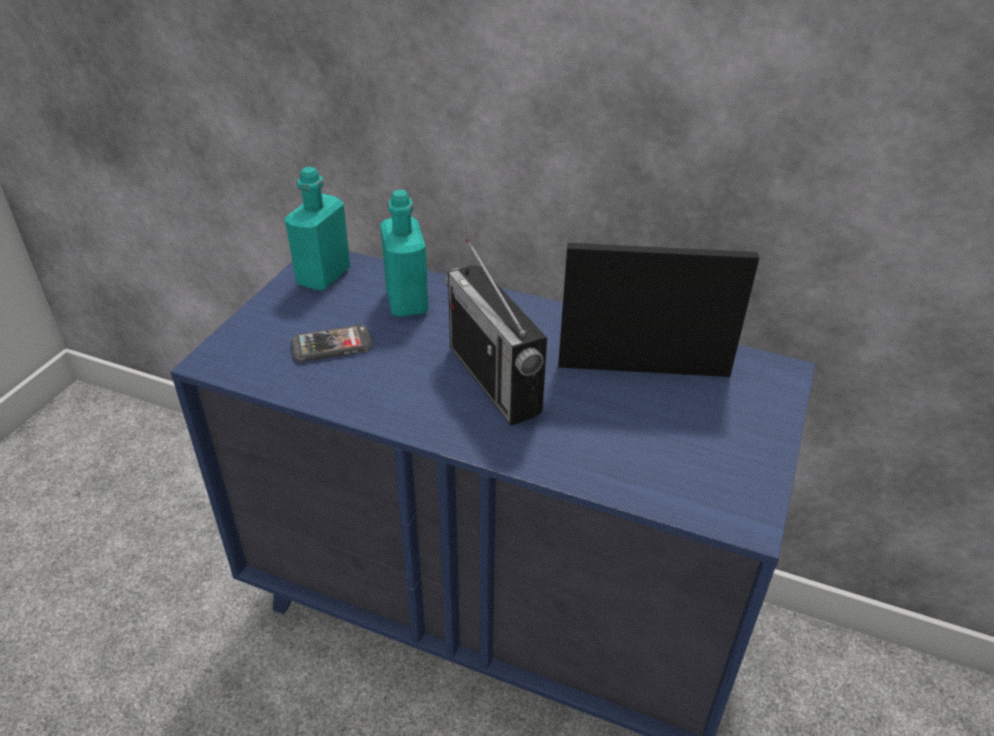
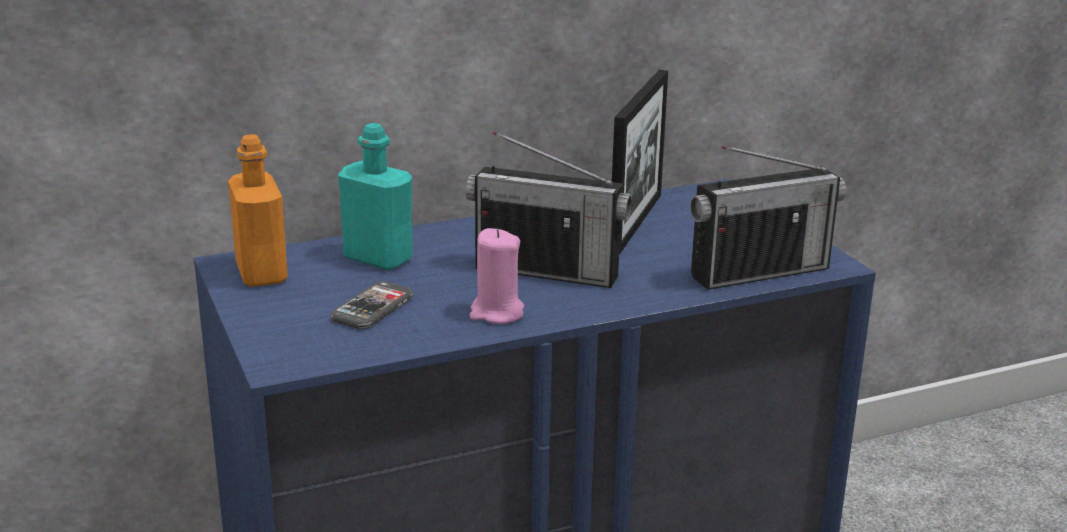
camera: 45 degrees left, 15 degrees down
turquoise bottle [285,167,350,291] -> orange bottle [228,134,288,287]
picture frame [558,243,759,377] -> picture frame turned 150 degrees clockwise [612,70,668,255]
none -> pink candle [470,228,524,324]
none -> radio [690,145,846,290]

